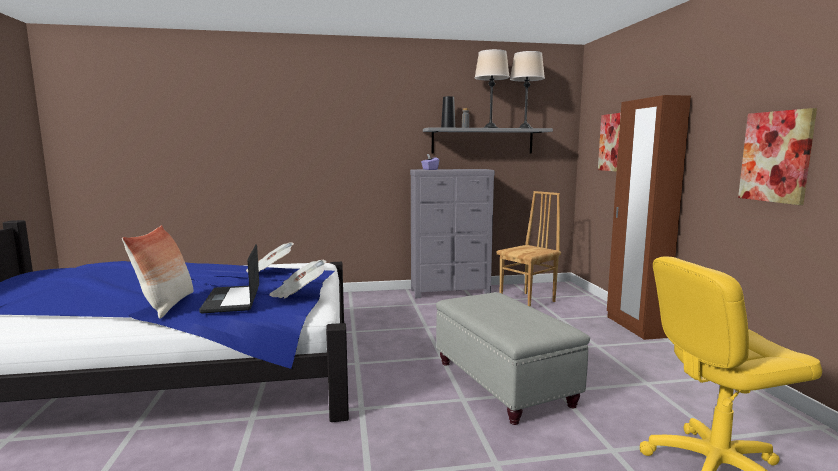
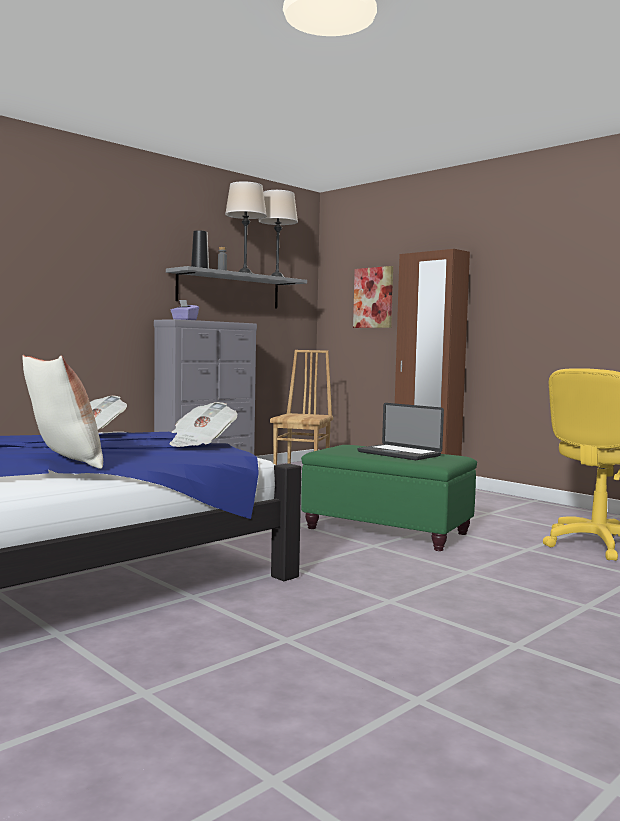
camera: 35 degrees left, 5 degrees down
laptop [199,245,259,313] -> laptop moved to [357,403,444,460]
grey ottoman [436,292,590,425] -> green ottoman [301,445,477,551]
picture [738,108,817,205] -> none

